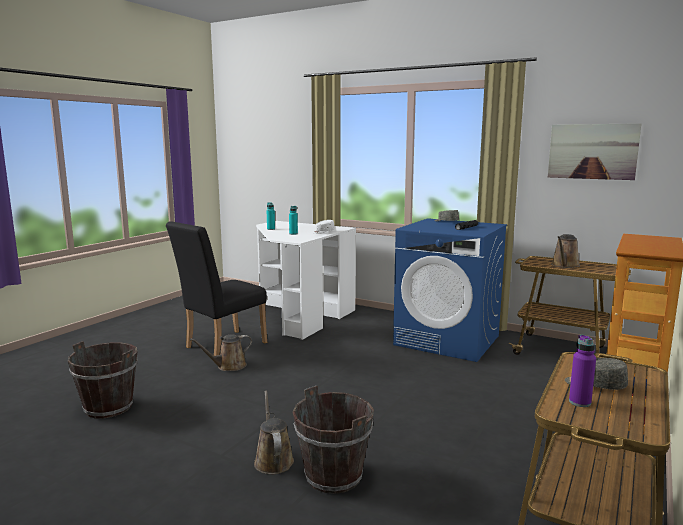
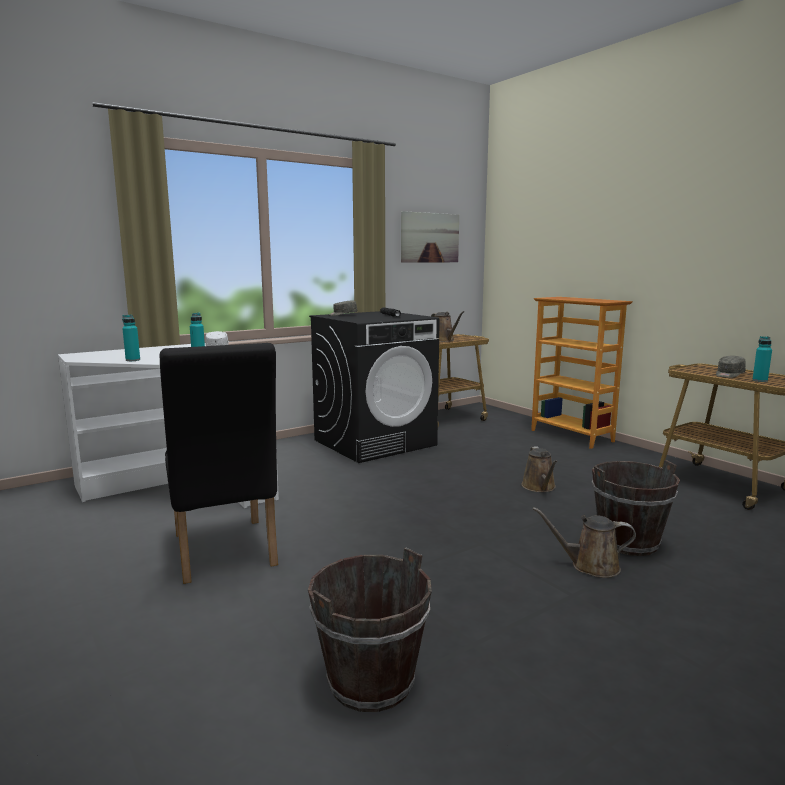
camera: 65 degrees left, 0 degrees up
brown watering can [190,334,252,371] -> brown watering can moved to [522,446,557,492]
blue washing machine [393,218,507,362] -> black washing machine [309,311,440,463]
purple bottle [569,335,596,407] -> turquoise bottle [752,336,772,382]

